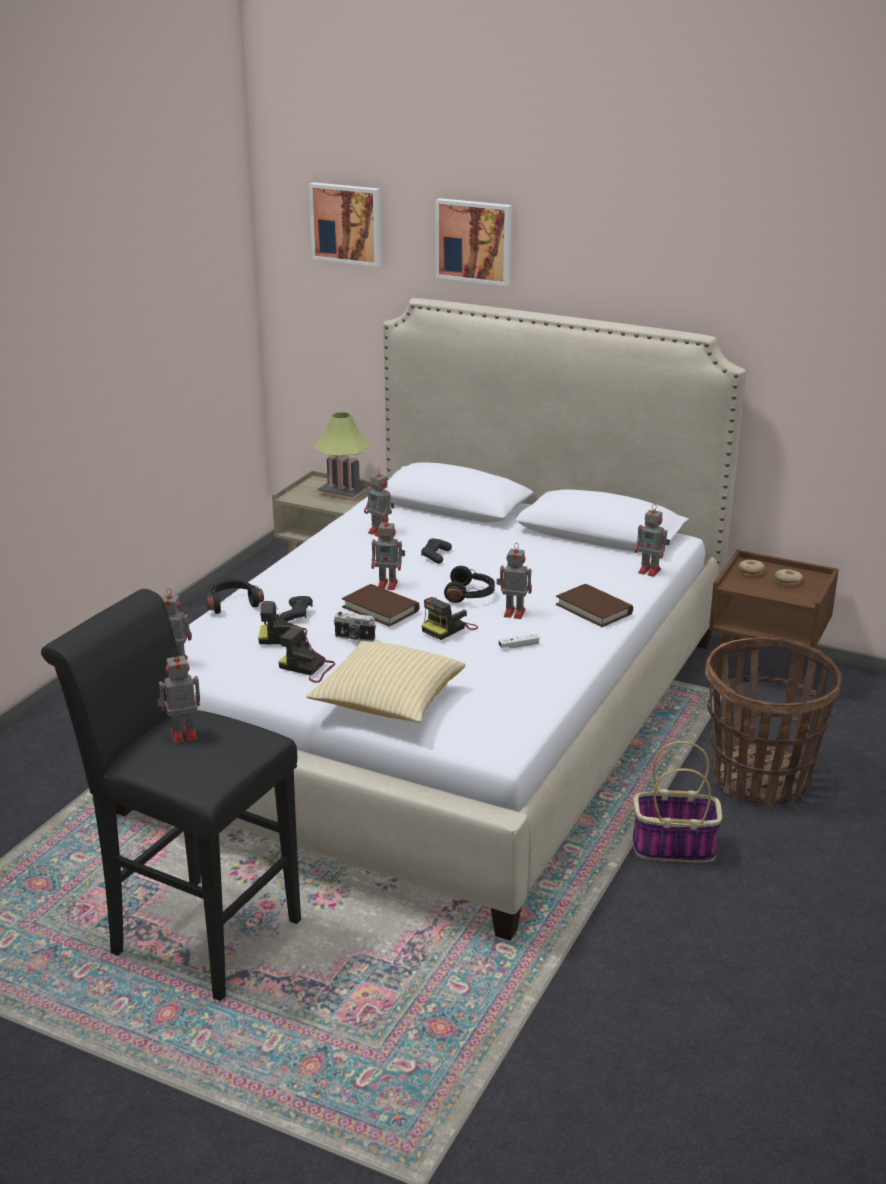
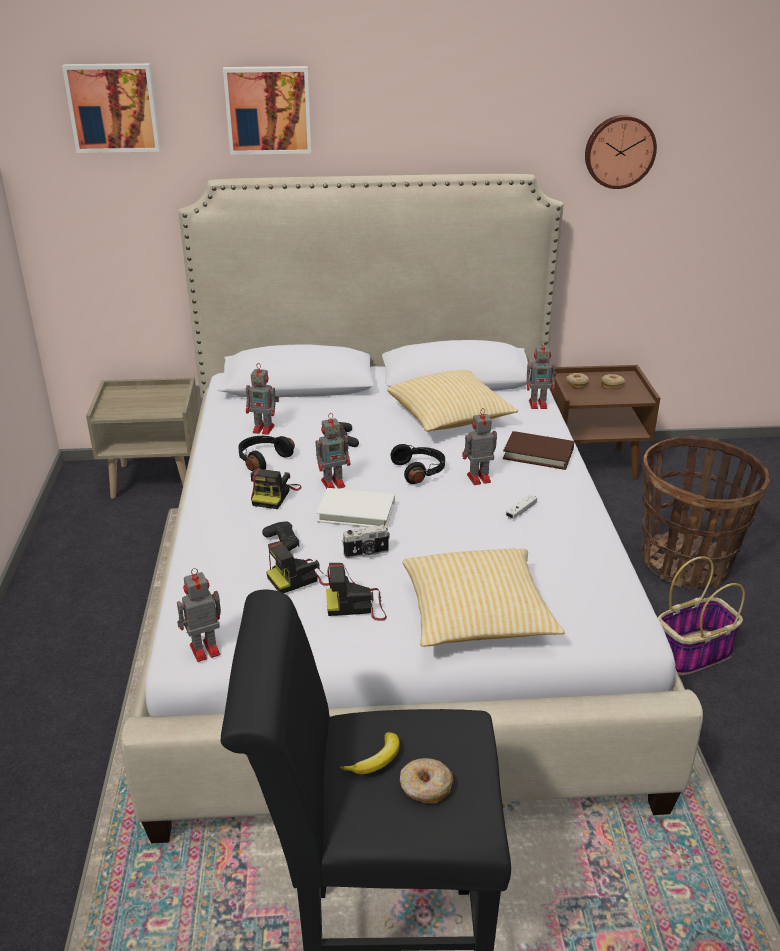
camera: 30 degrees left, 5 degrees up
toy robot [158,649,200,743] -> banana [340,732,400,774]
black headphones [206,580,264,614] -> black headphones moved to [238,436,295,471]
table lamp [313,412,371,500] -> none
brown book [342,584,420,627] -> white book [316,488,395,527]
camera [422,597,478,640] -> camera moved to [251,468,302,509]
none -> pillow [387,370,518,432]
none -> donut [400,758,453,804]
none -> wall clock [585,115,657,189]

